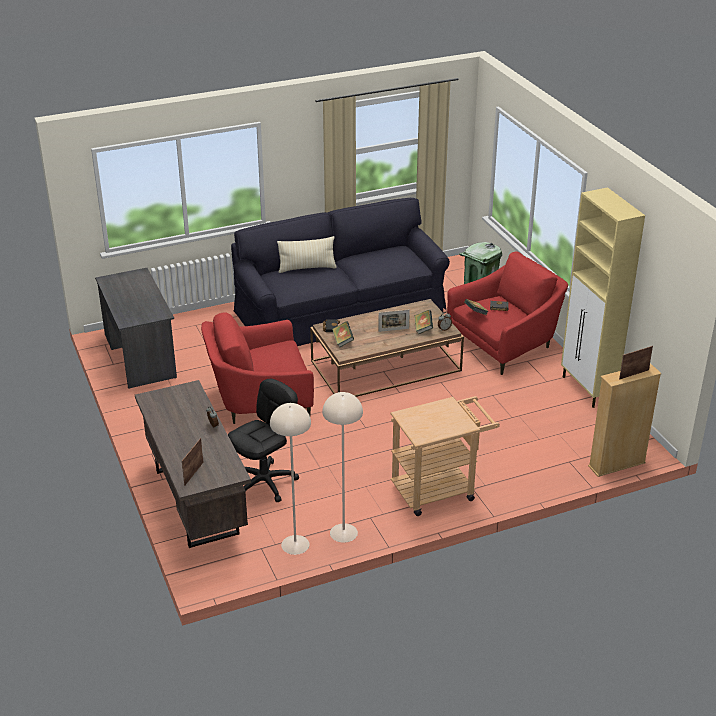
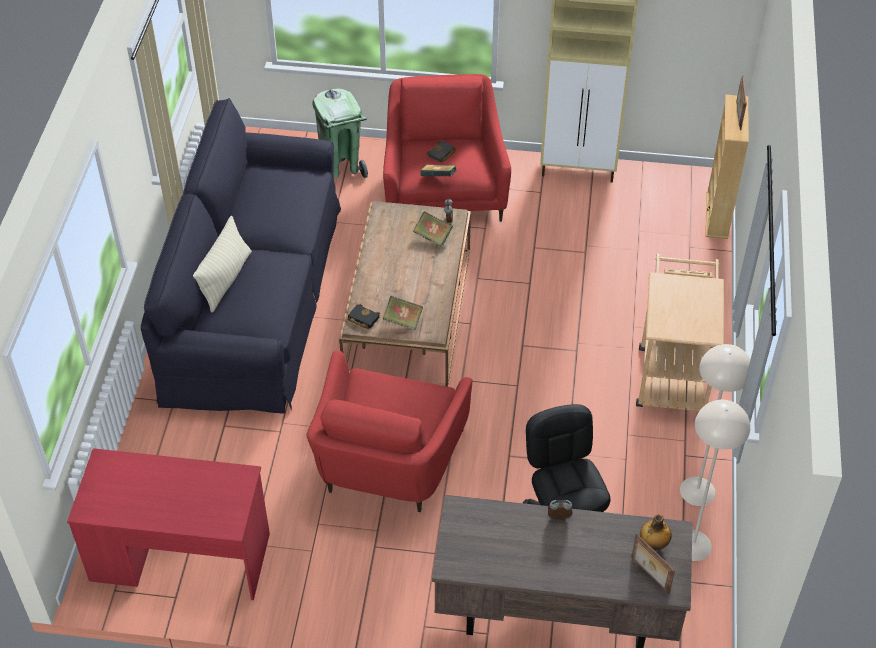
camera: 60 degrees left, 15 degrees up
grey desk [95,268,177,389] -> red desk [67,448,270,600]
picture frame [378,309,410,332] -> none
none -> bottle [640,514,672,550]

